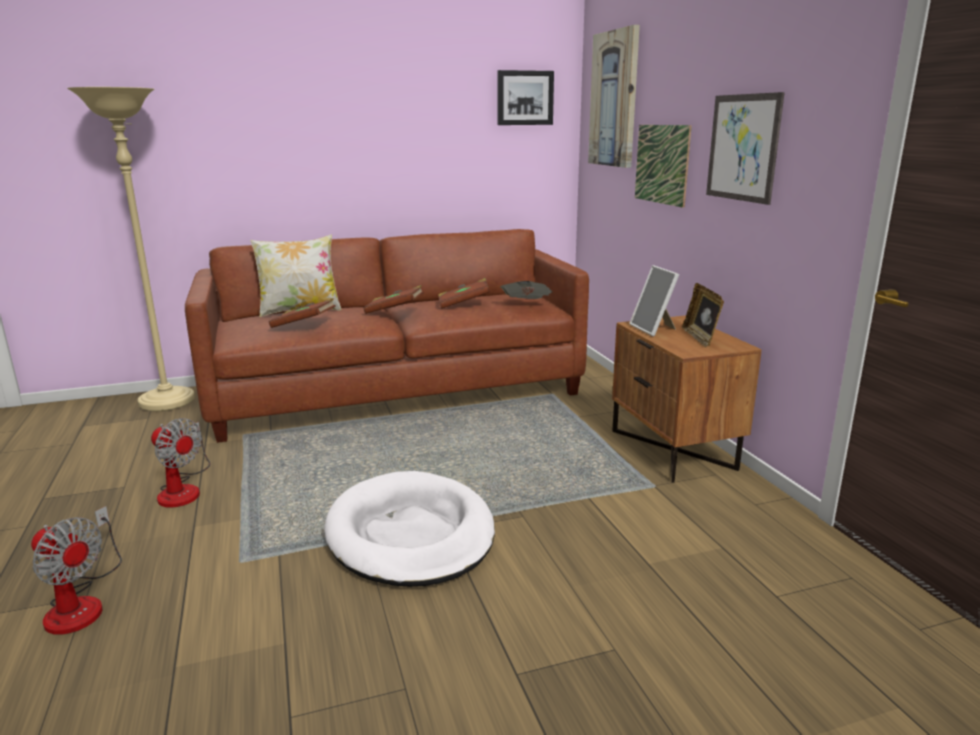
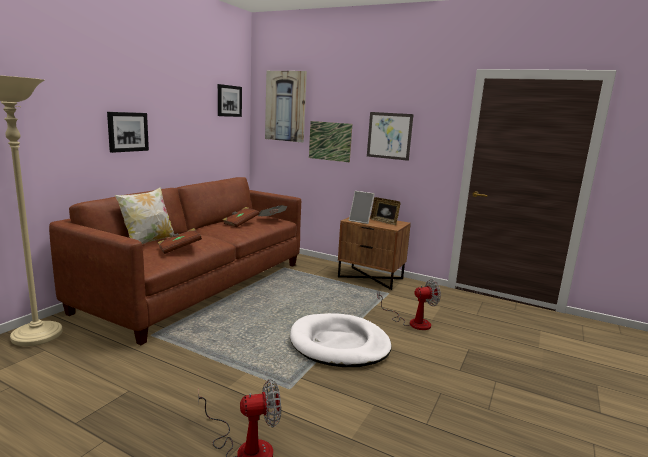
camera: 45 degrees left, 5 degrees down
fan [151,418,211,507] -> fan moved to [377,279,441,330]
brown book [363,285,424,314] -> none
none -> picture [107,112,149,153]

